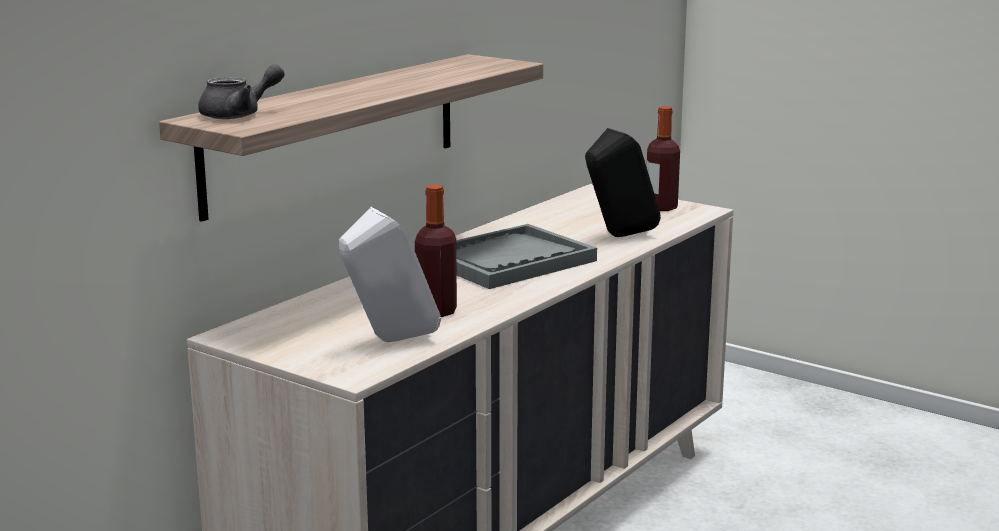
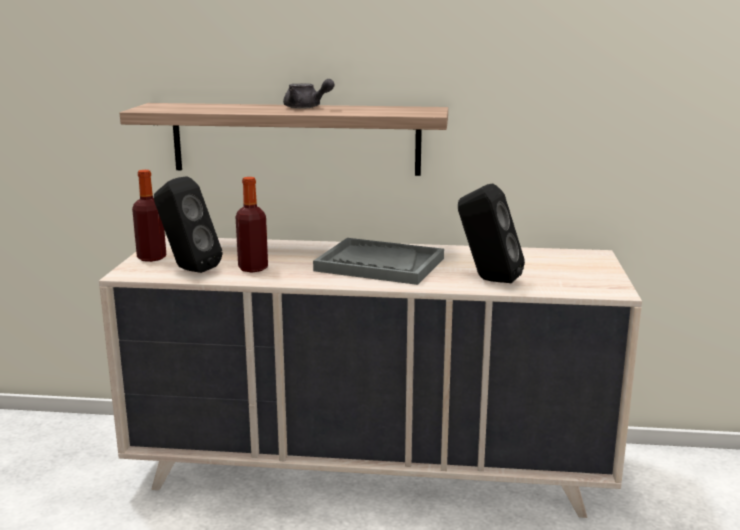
camera: 60 degrees right, 0 degrees up
grey teapot [198,64,285,119] -> grey teapot moved to [283,79,335,109]
white speaker [339,207,441,342] -> black speaker [154,176,222,273]
bottle [646,106,680,211] -> bottle moved to [132,170,166,262]

